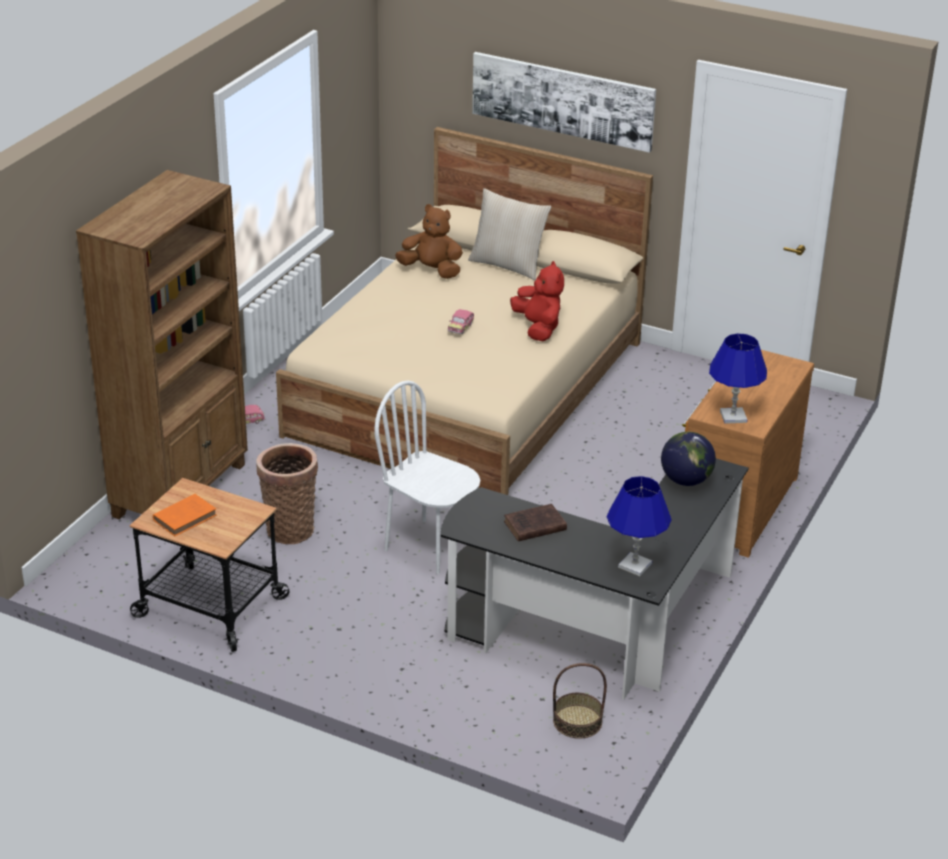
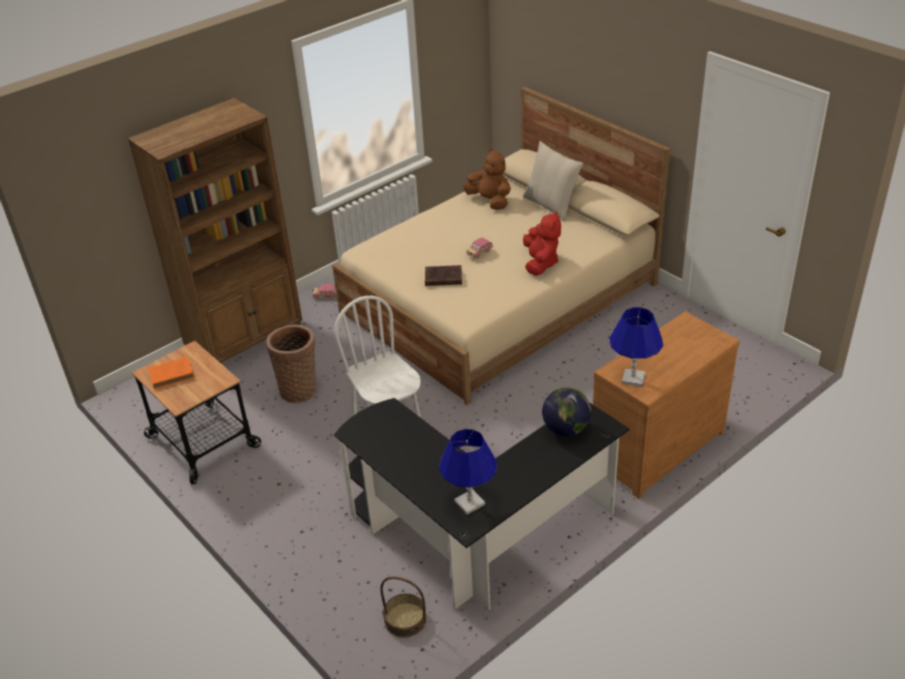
camera: 25 degrees right, 5 degrees up
picture [472,52,656,153] -> none
brown book [504,504,567,541] -> brown book moved to [425,265,462,286]

